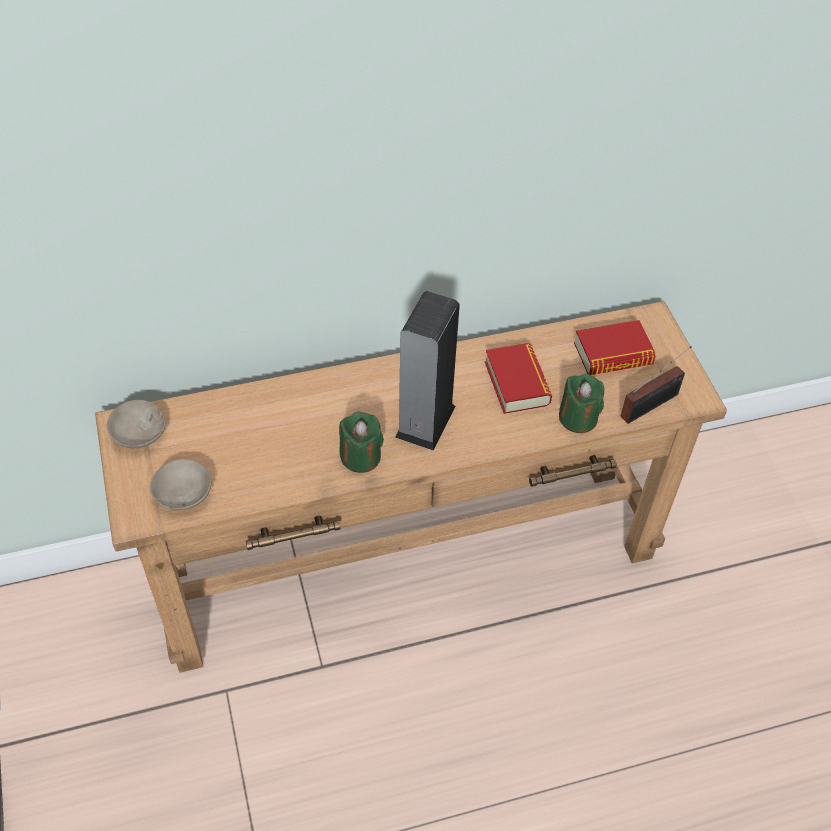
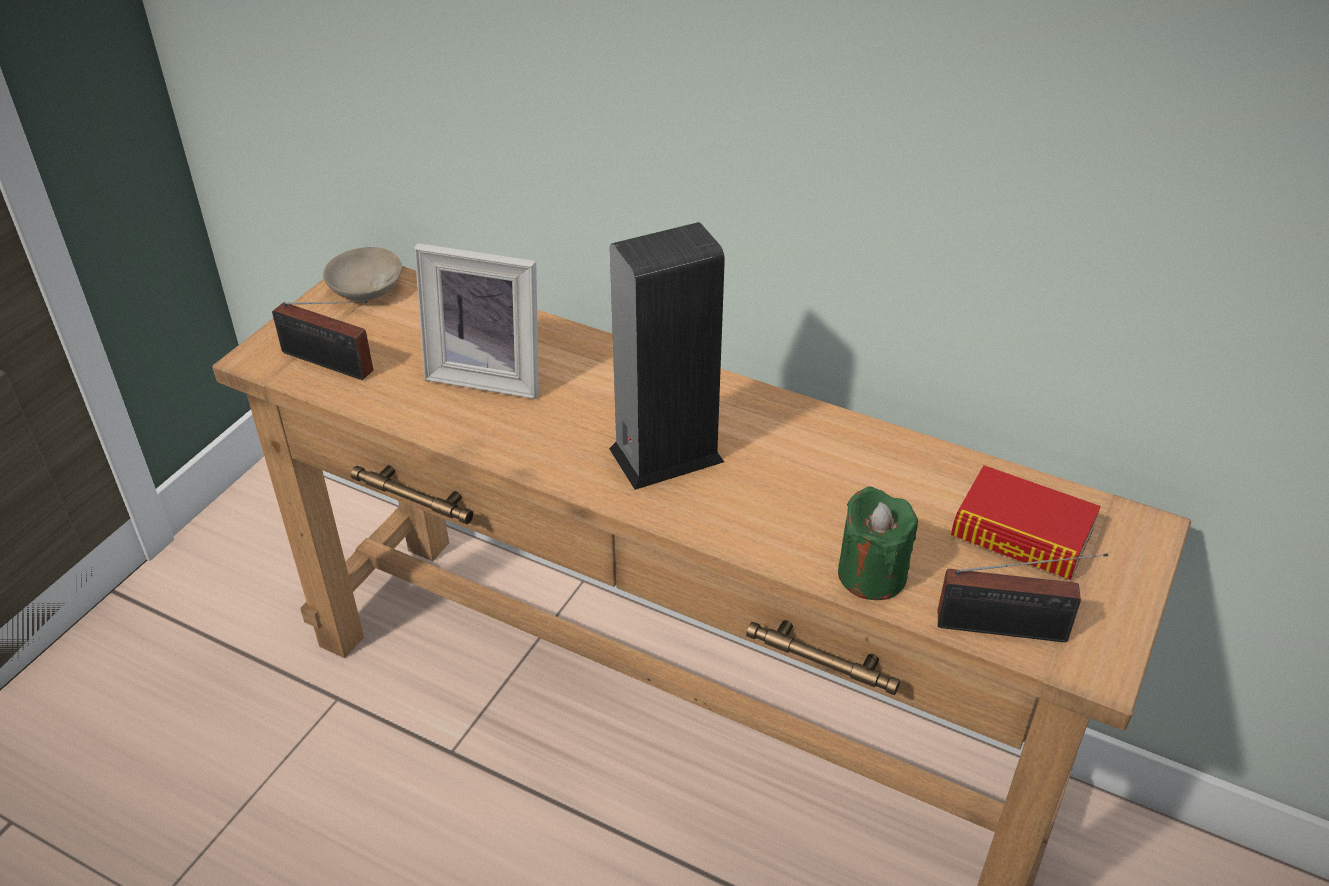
camera: 45 degrees right, 10 degrees down
beige bowl [150,459,211,510] -> radio [272,301,373,380]
green candle [339,411,384,473] -> none
book [485,343,552,414] -> none
none -> picture frame [414,243,539,399]

